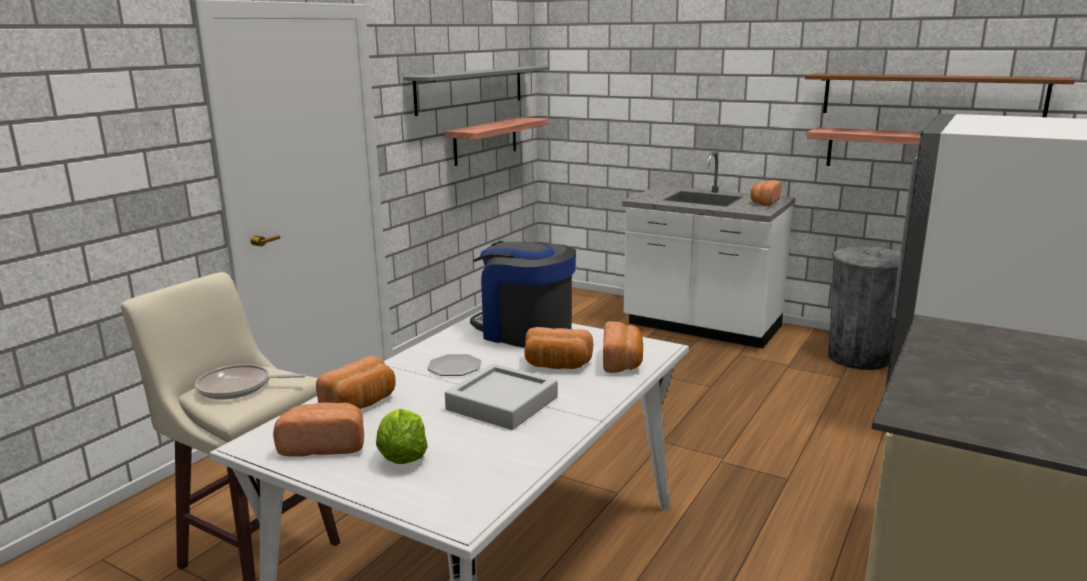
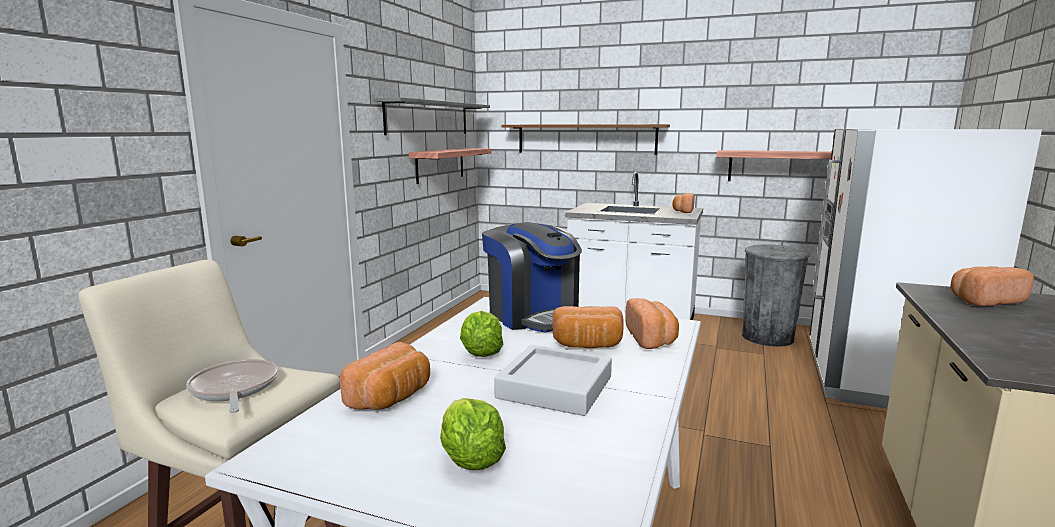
camera: 10 degrees left, 5 degrees down
frying pan [195,364,306,400] -> frying pan turned 75 degrees clockwise [186,359,278,413]
bread [273,402,364,456] -> bread moved to [950,266,1034,306]
plate [427,354,481,376] -> lettuce [460,311,503,357]
coffee machine [470,241,576,348] -> coffee machine turned 150 degrees counterclockwise [482,222,582,332]
brown shelf [805,74,1075,117] -> brown shelf moved to [502,124,670,155]

